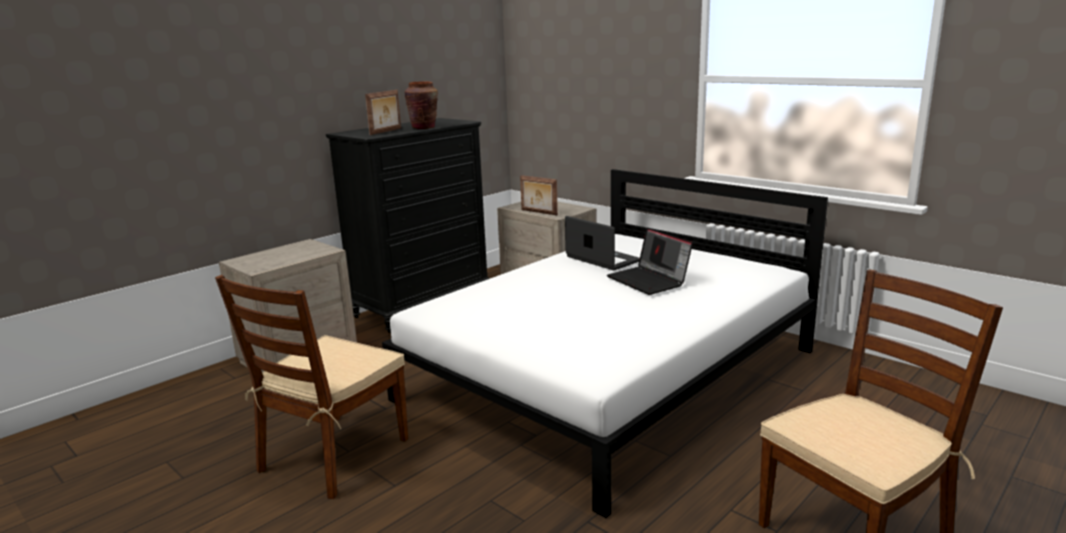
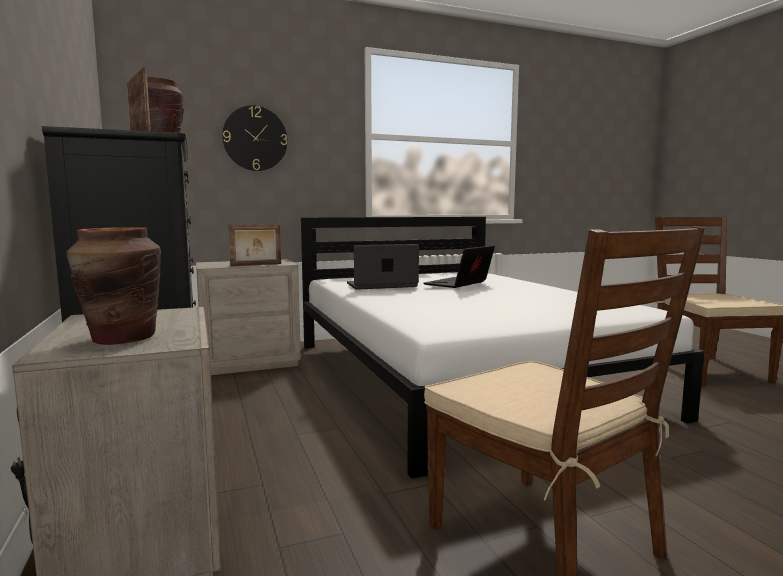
camera: 65 degrees left, 10 degrees down
laptop [607,228,693,295] -> laptop turned 135 degrees clockwise [424,245,495,288]
none -> brown vase [66,227,161,345]
none -> wall clock [222,105,287,171]

